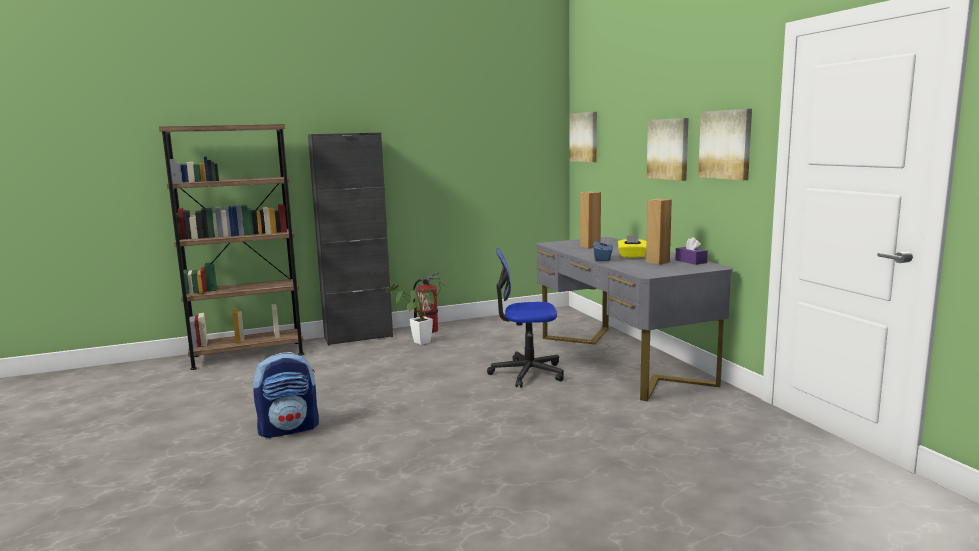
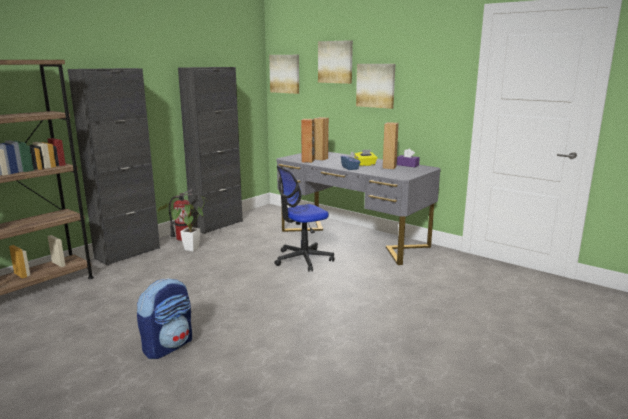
camera: 30 degrees left, 5 degrees up
picture [698,109,752,180] -> picture moved to [318,40,353,84]
none -> black cabinet [178,67,243,234]
none -> brown speaker [301,119,314,163]

